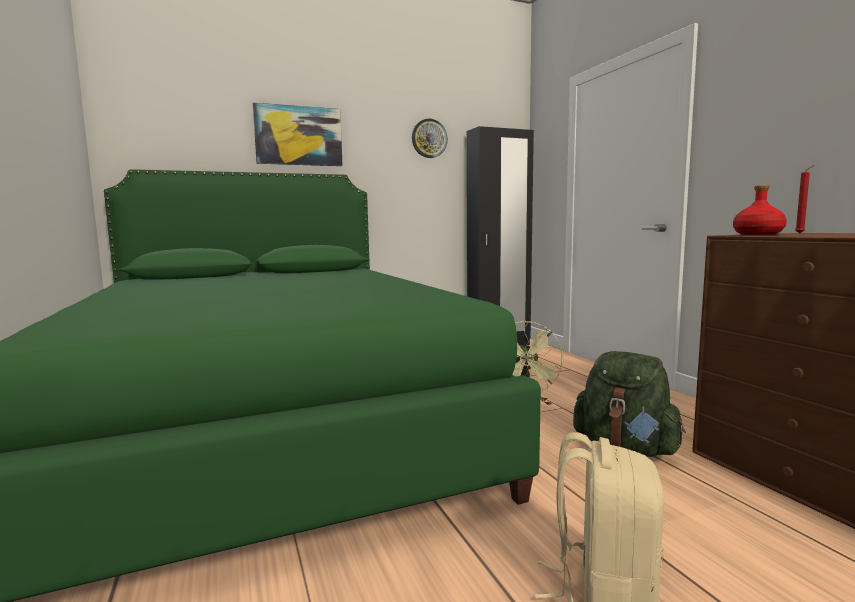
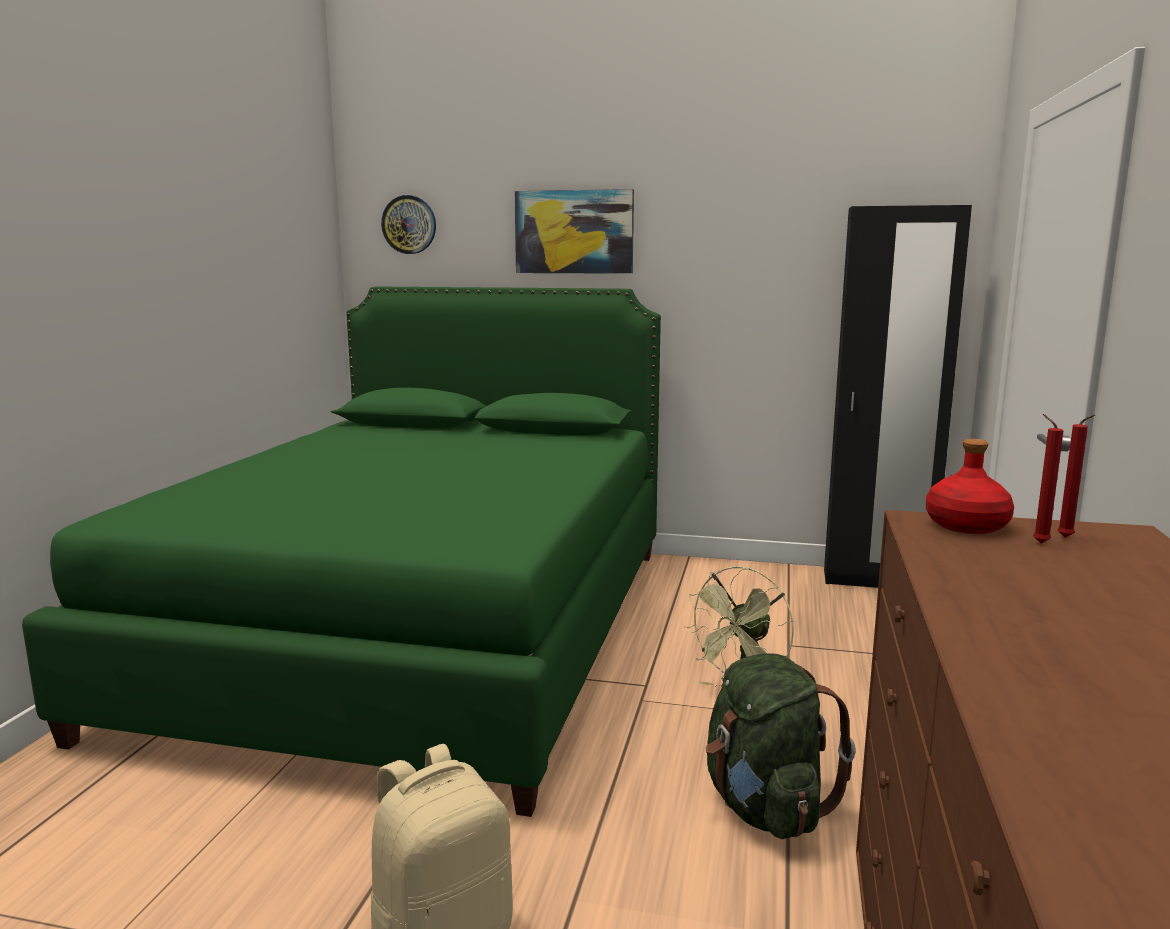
camera: 35 degrees right, 5 degrees up
wall clock [412,119,448,158] -> wall clock moved to [381,195,436,254]
none -> red candle [1033,414,1064,544]

